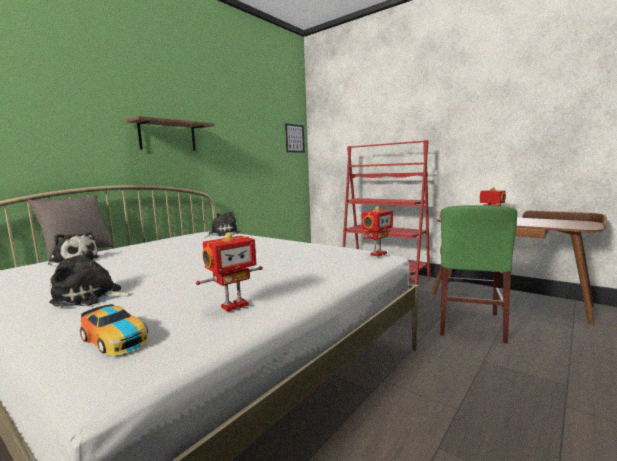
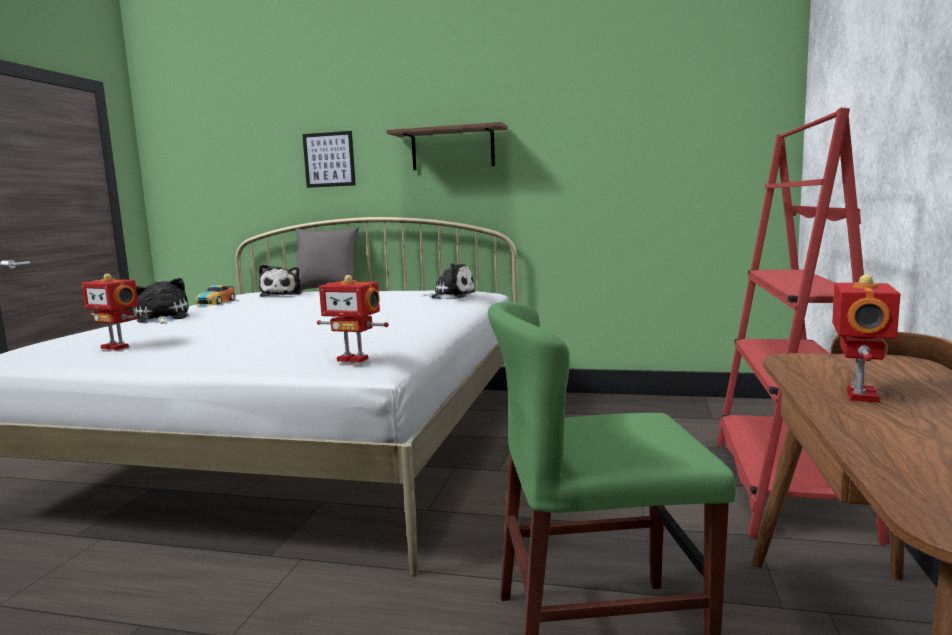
camera: 65 degrees right, 0 degrees up
toy car [80,304,149,356] -> toy car moved to [196,285,235,306]
picture [285,123,305,153] -> picture moved to [302,131,356,188]

